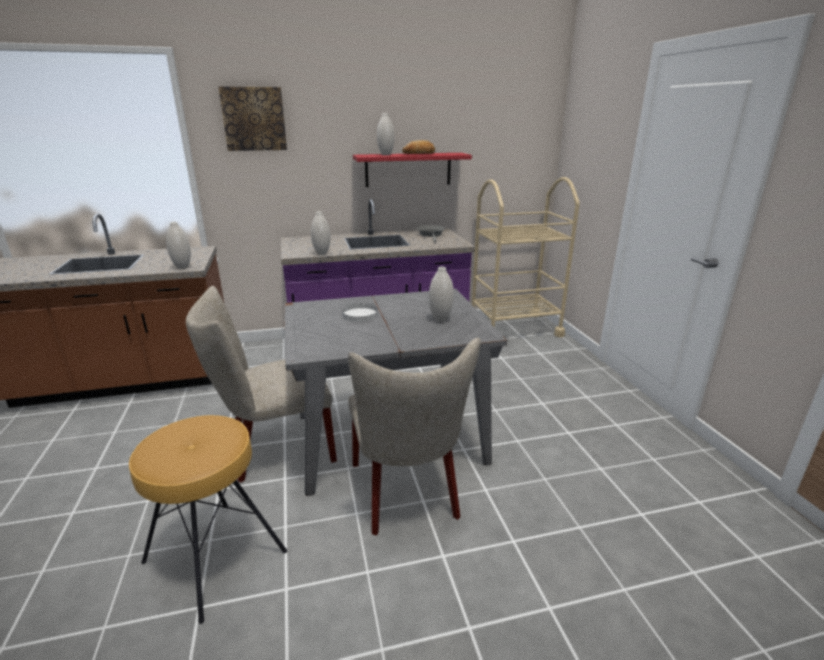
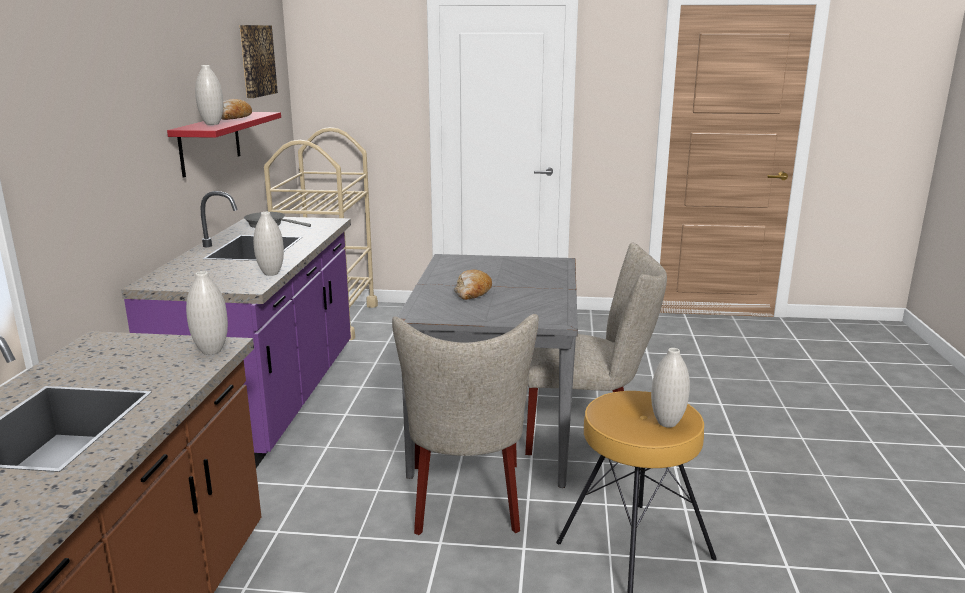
camera: 70 degrees left, 5 degrees down
picture [218,86,287,151] -> picture moved to [239,25,278,98]
white plate [342,303,378,322] -> bread [454,270,492,300]
white vase [429,267,454,322] -> white vase moved to [651,348,690,428]

